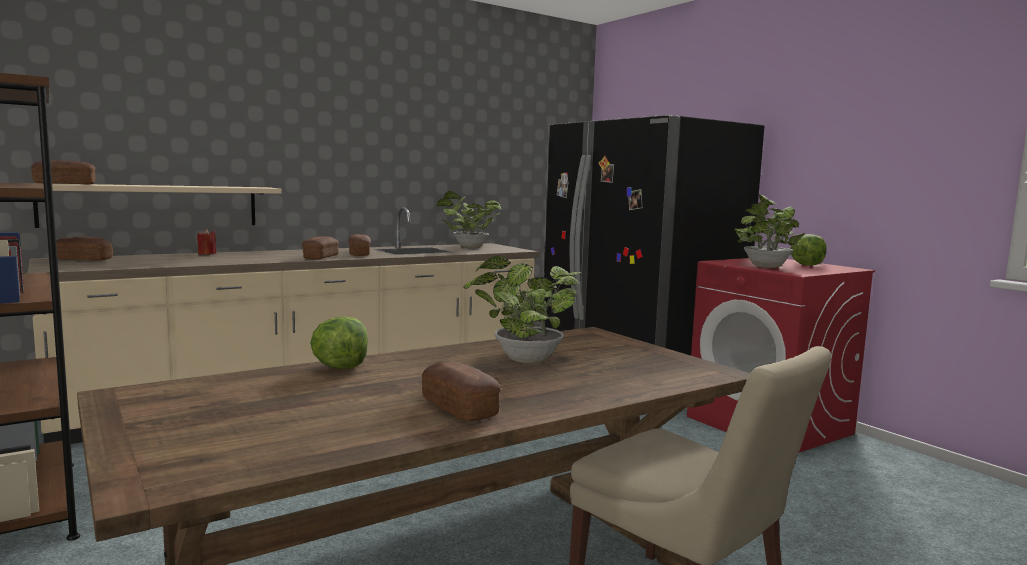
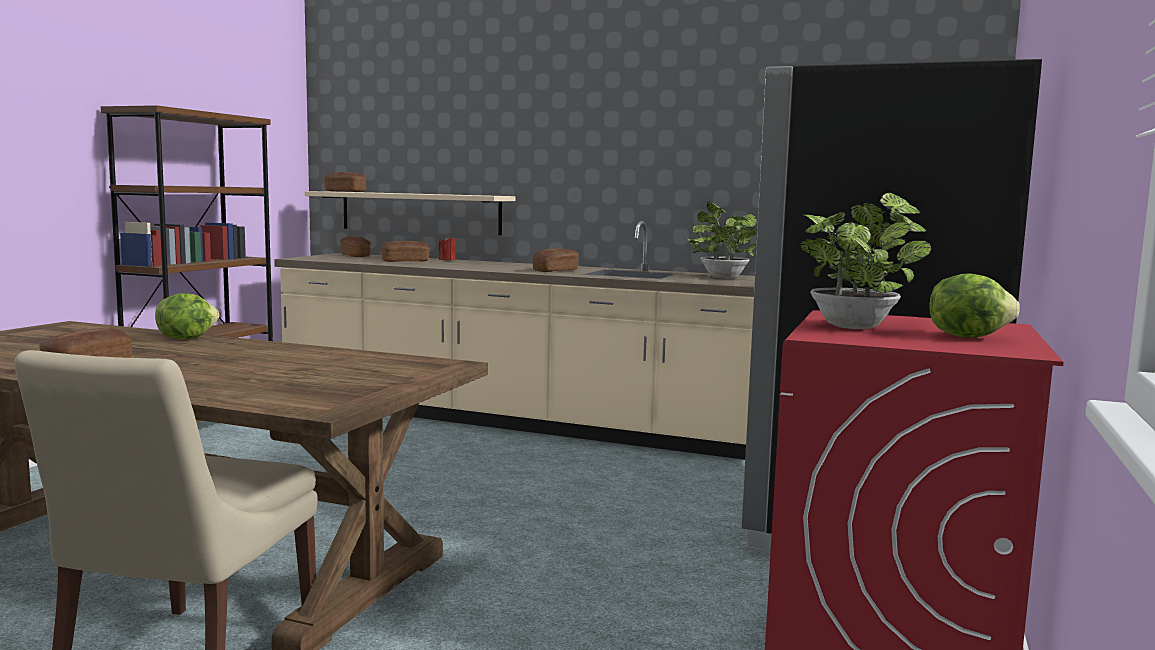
camera: 55 degrees right, 0 degrees up
bread [302,237,339,259] -> bread moved to [381,241,430,262]
potted plant [463,256,581,364] -> none

